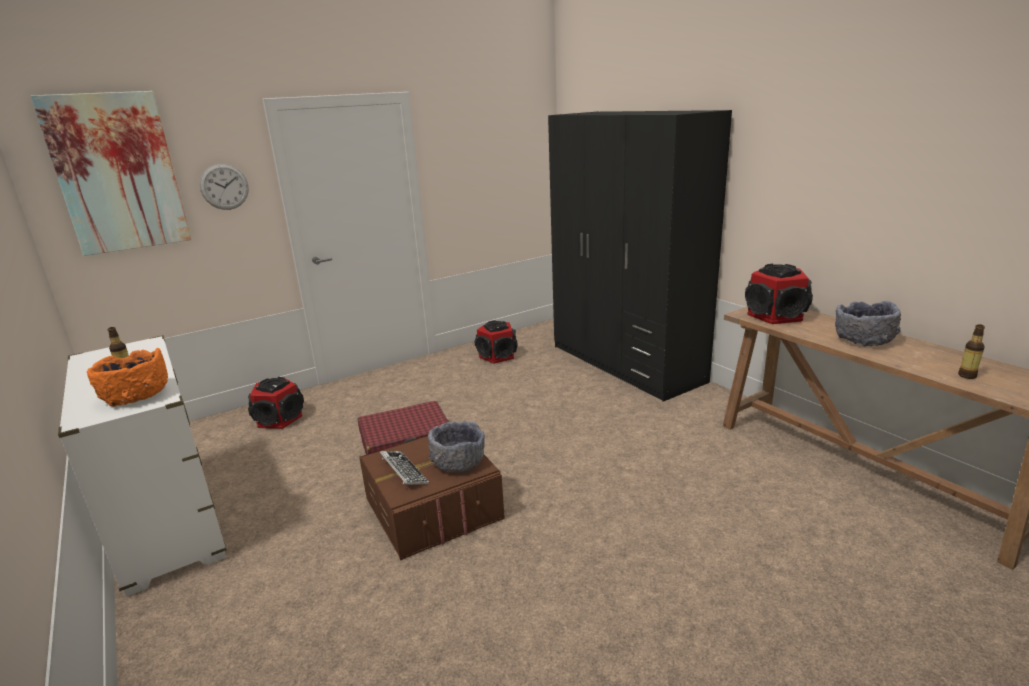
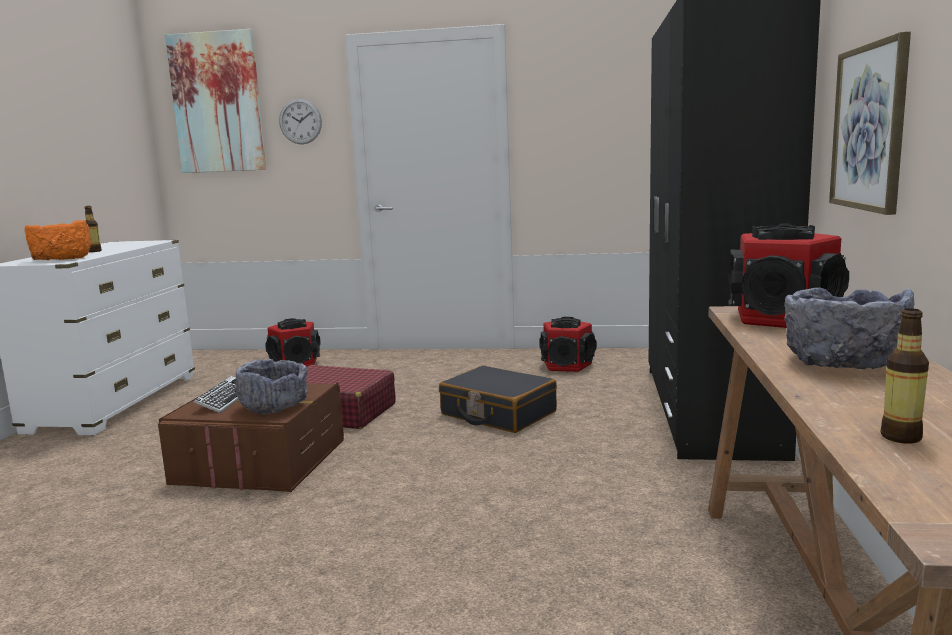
camera: 40 degrees right, 10 degrees down
none -> black suitcase [439,365,557,433]
none -> picture [829,31,911,215]

